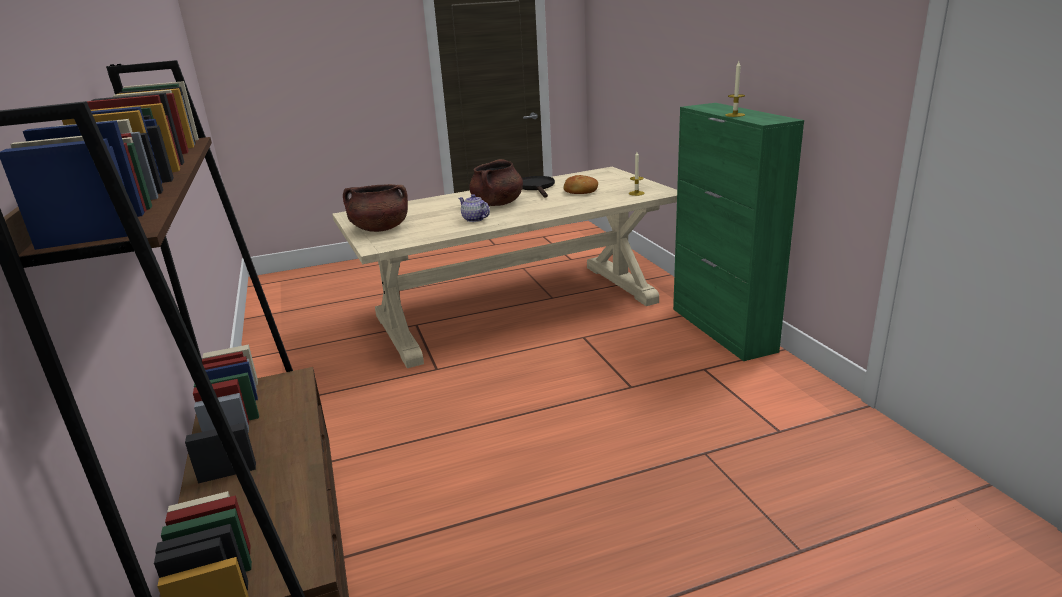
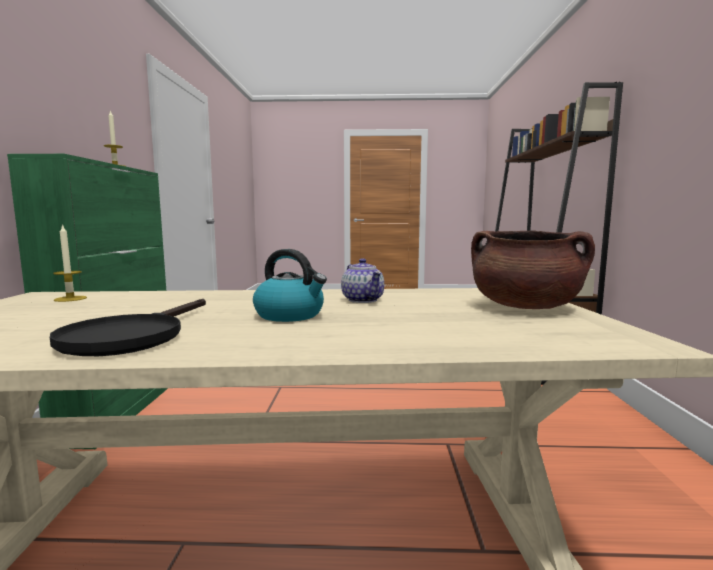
camera: 160 degrees left, 15 degrees down
brown cooking pot [469,159,523,206] -> kettle [253,249,327,322]
bread [563,175,598,194] -> none

